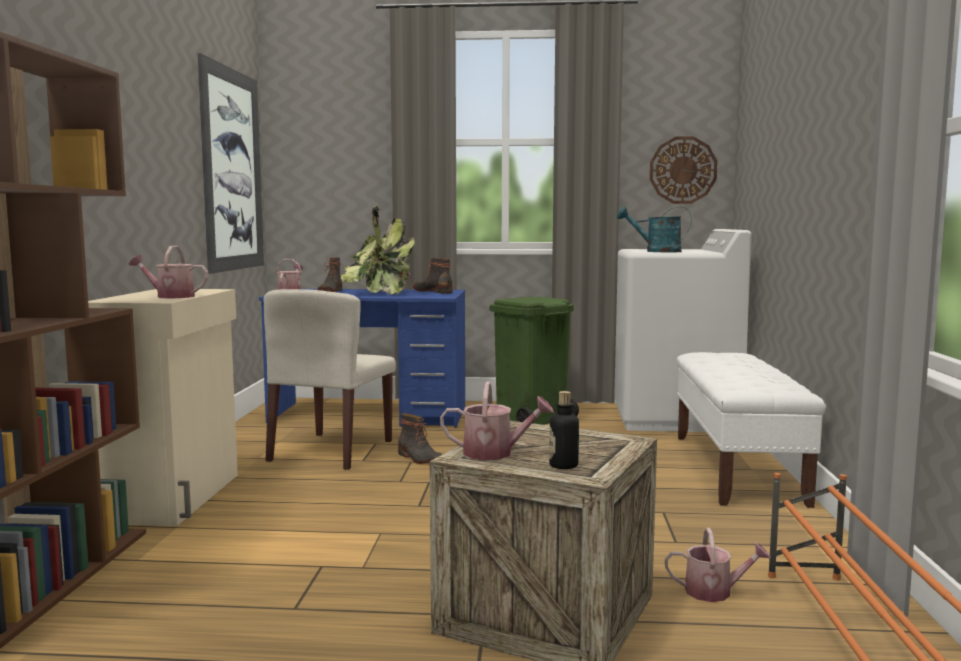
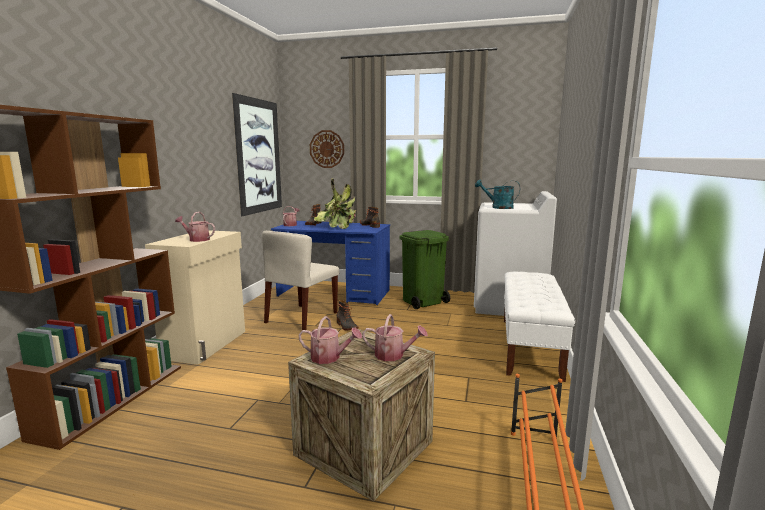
camera: 10 degrees right, 5 degrees up
bottle [549,391,579,469] -> none
wall clock [650,136,718,204] -> wall clock moved to [310,130,344,168]
watering can [665,528,771,602] -> watering can moved to [362,314,428,361]

